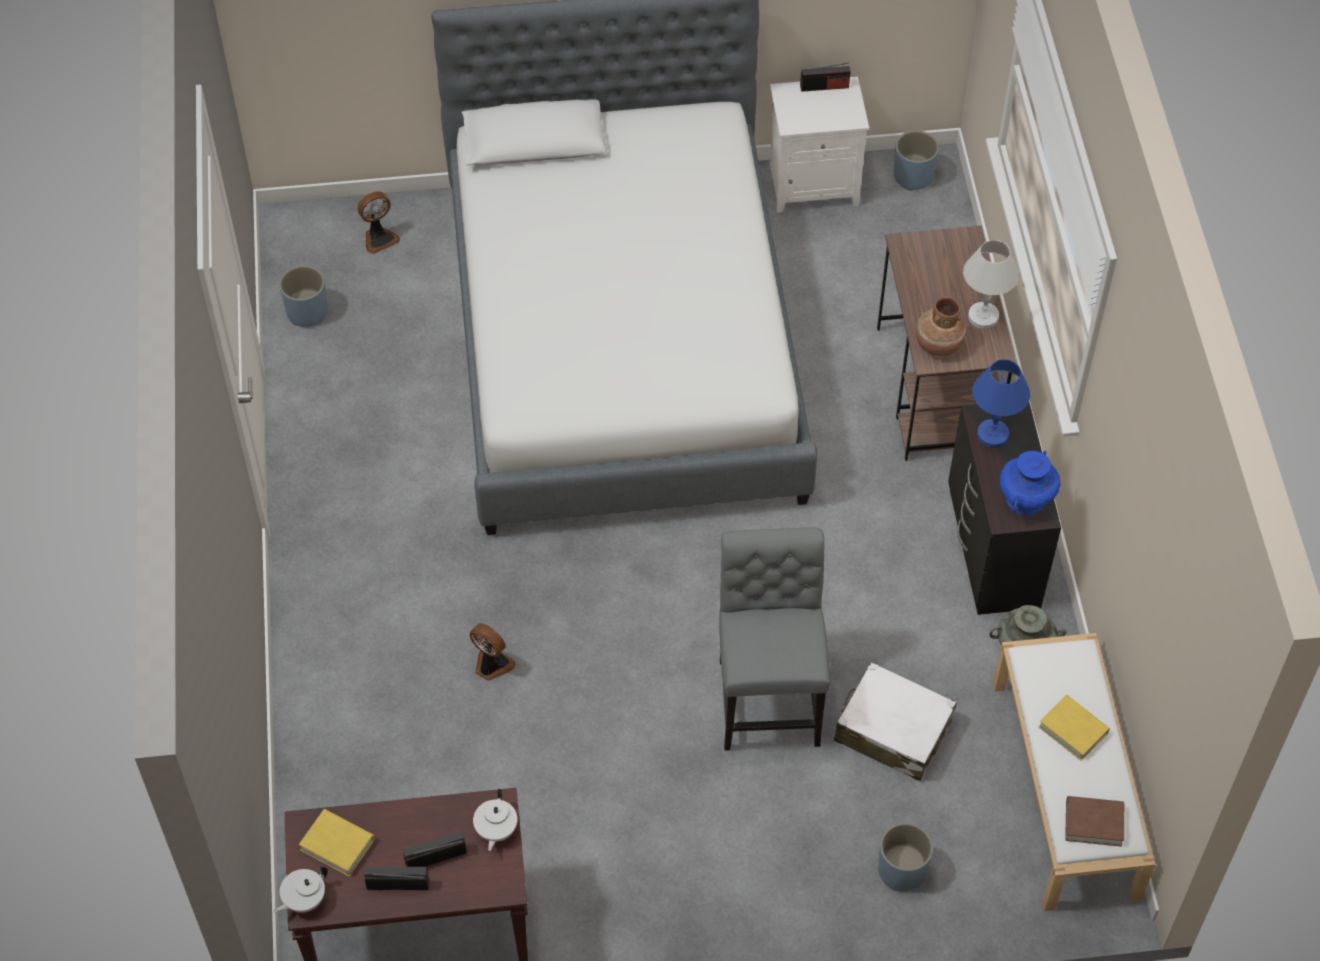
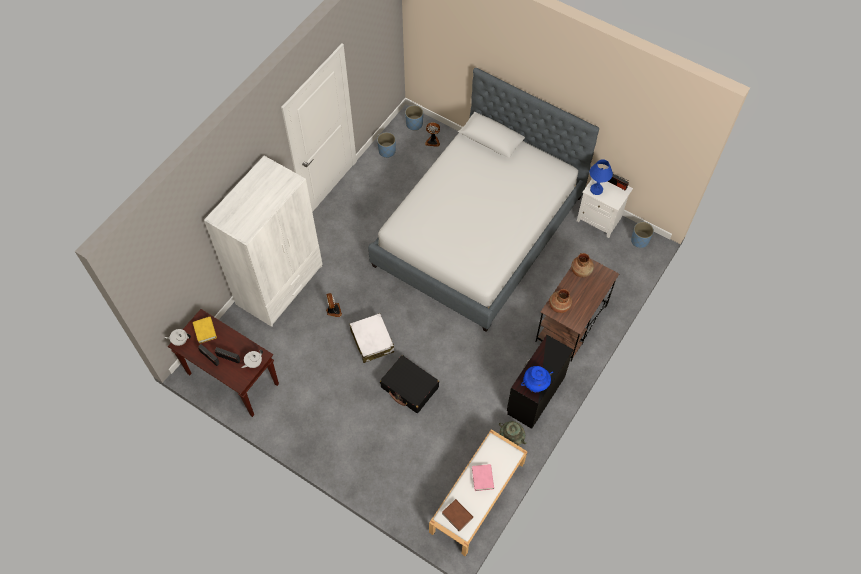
camera: 40 degrees right, 5 degrees up
grey chair [719,528,830,751] -> black suitcase [380,355,439,413]
white suitcase [834,662,957,781] -> white suitcase moved to [350,313,394,363]
blue planter [878,823,933,891] -> blue planter moved to [405,105,423,131]
white table lamp [963,240,1019,329] -> none
blue table lamp [972,359,1030,448] -> blue table lamp moved to [589,159,613,195]
yellow book [1039,695,1110,761] -> pink book [472,464,494,491]
none -> white wardrobe [204,156,322,327]
none -> brown vase [571,253,594,277]

